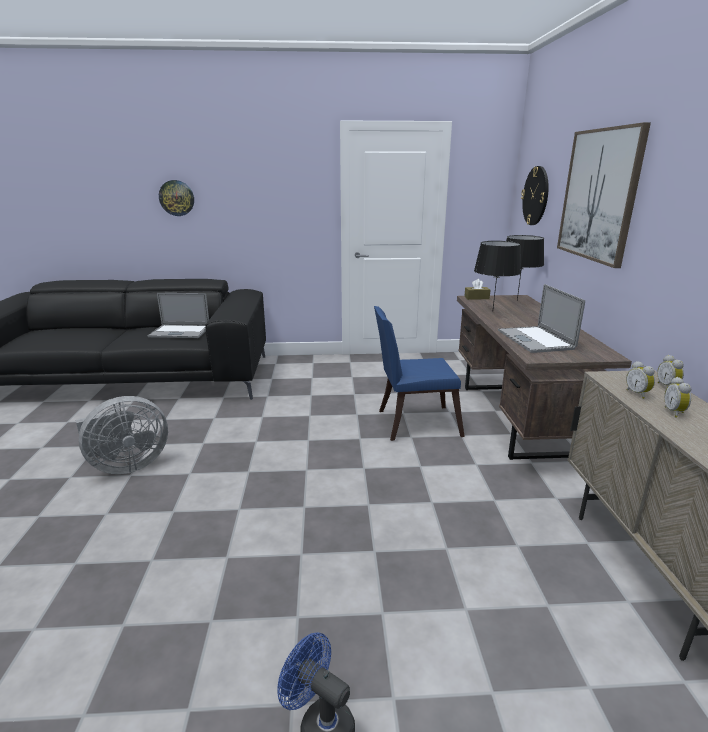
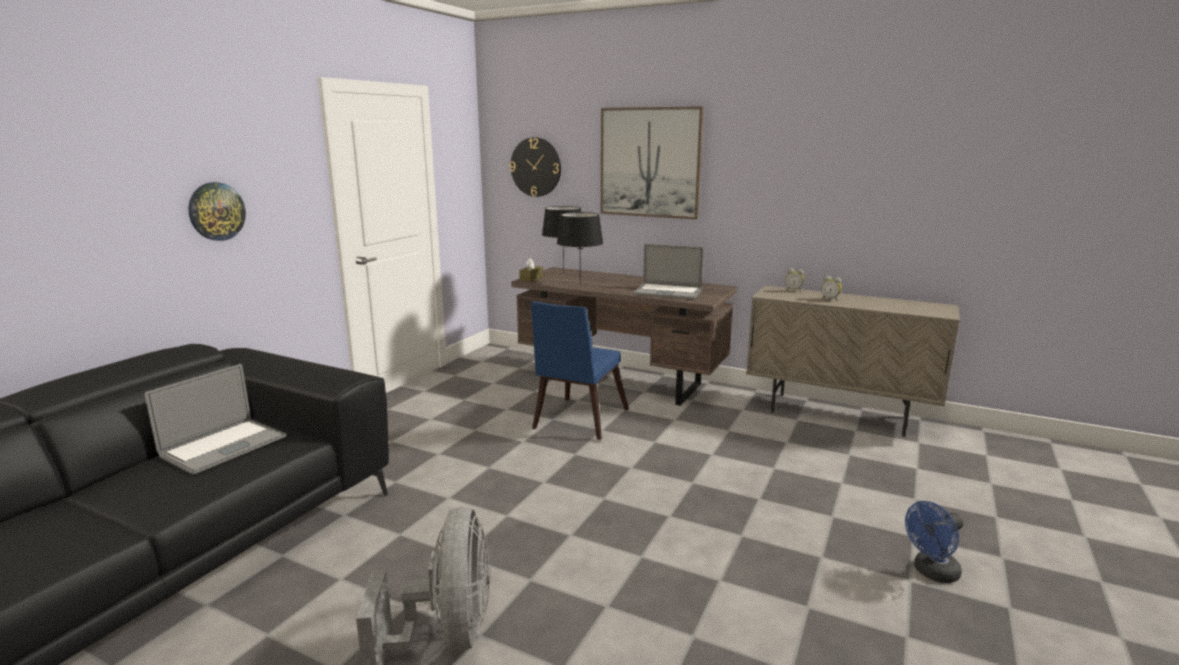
camera: 60 degrees left, 5 degrees down
wall clock [159,180,194,216] -> wall clock moved to [188,182,246,241]
alarm clock [626,361,655,399] -> none

